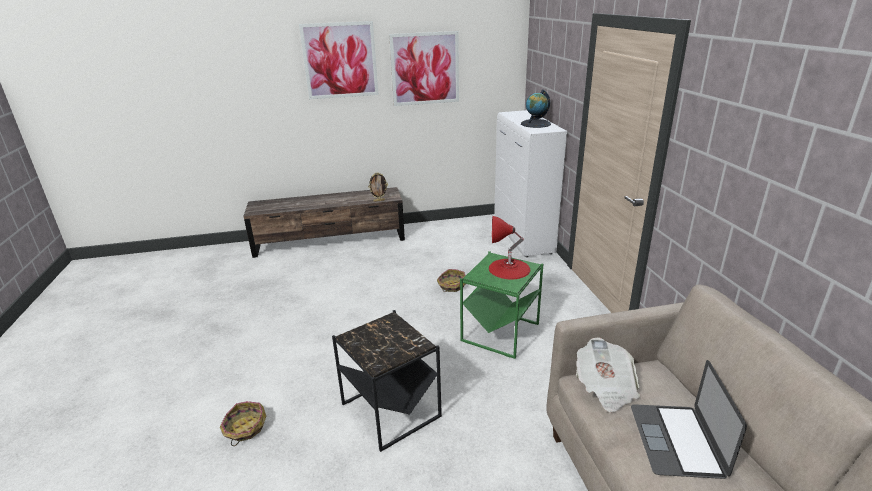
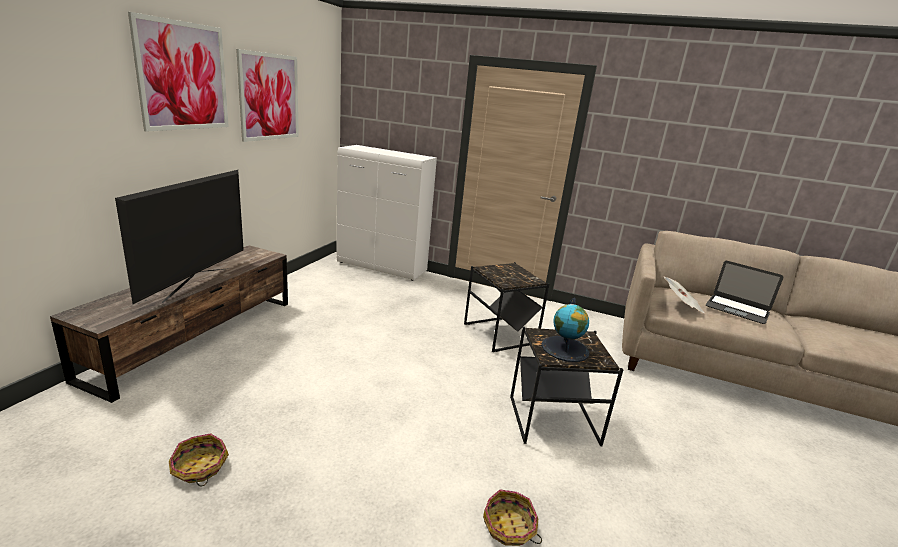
camera: 60 degrees left, 5 degrees down
picture frame [368,172,388,202] -> none
basket [437,269,466,292] -> basket moved to [169,434,229,486]
green side table [460,251,543,359] -> black side table [464,262,549,352]
red table lamp [489,216,530,279] -> none
globe [521,89,551,128] -> globe moved to [541,298,589,362]
none -> television [115,170,244,304]

